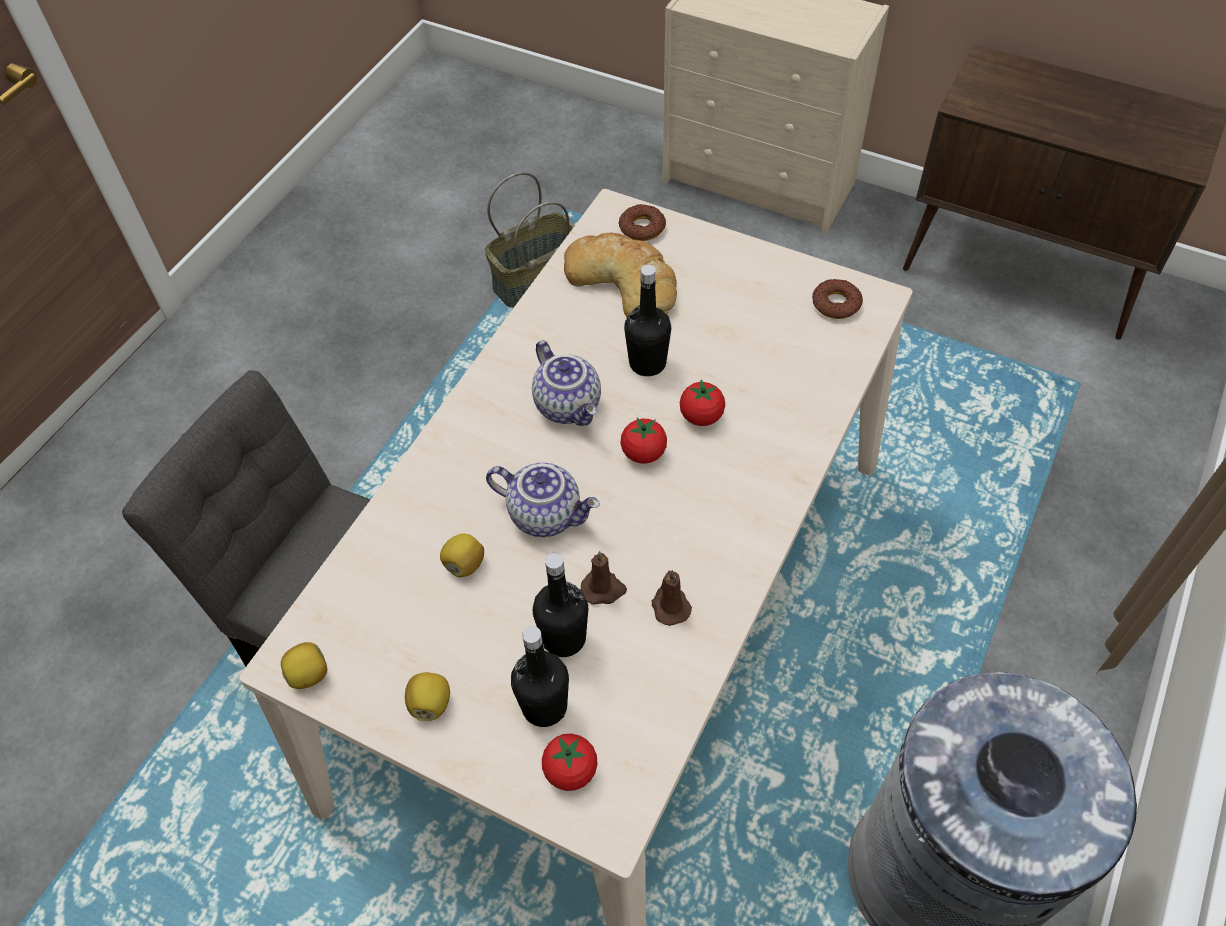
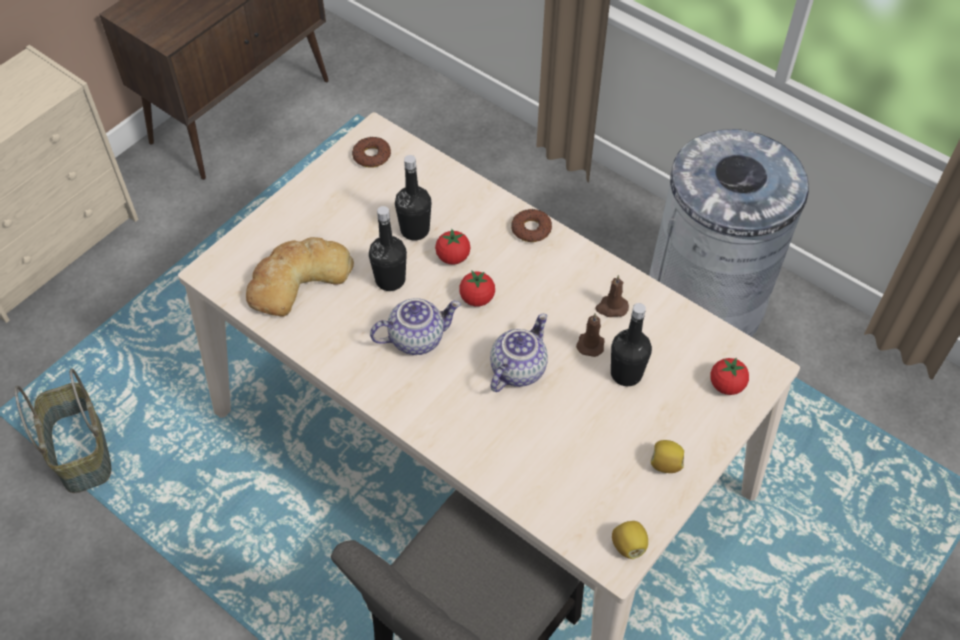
camera: 80 degrees left, 0 degrees up
lemon [440,534,484,578] -> none
black bottle [511,626,569,727] -> black bottle moved to [395,155,431,241]
donut [619,204,666,241] -> donut moved to [511,209,552,242]

